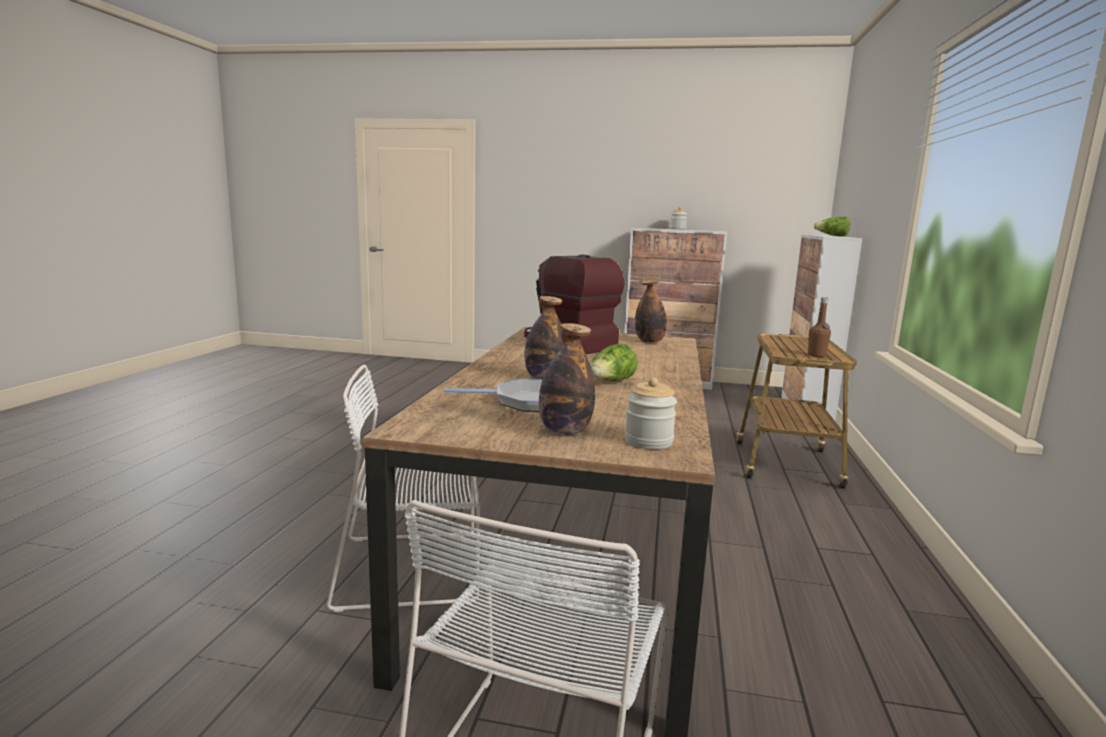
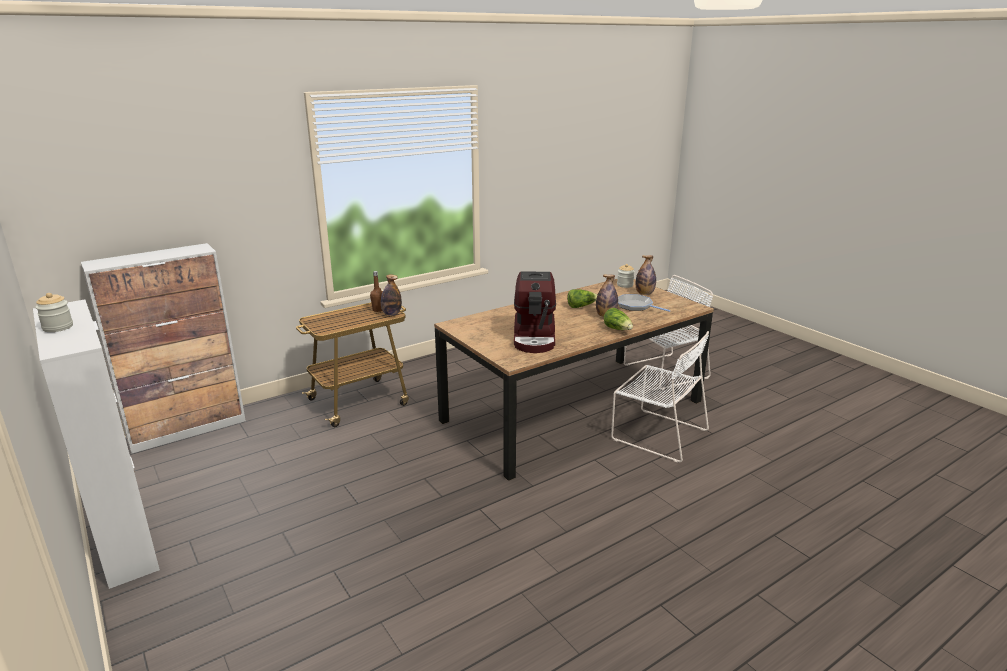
camera: 135 degrees left, 10 degrees up
bottle [635,279,667,343] -> bottle moved to [381,274,402,316]
lettuce [813,217,850,236] -> lettuce moved to [604,308,633,330]

